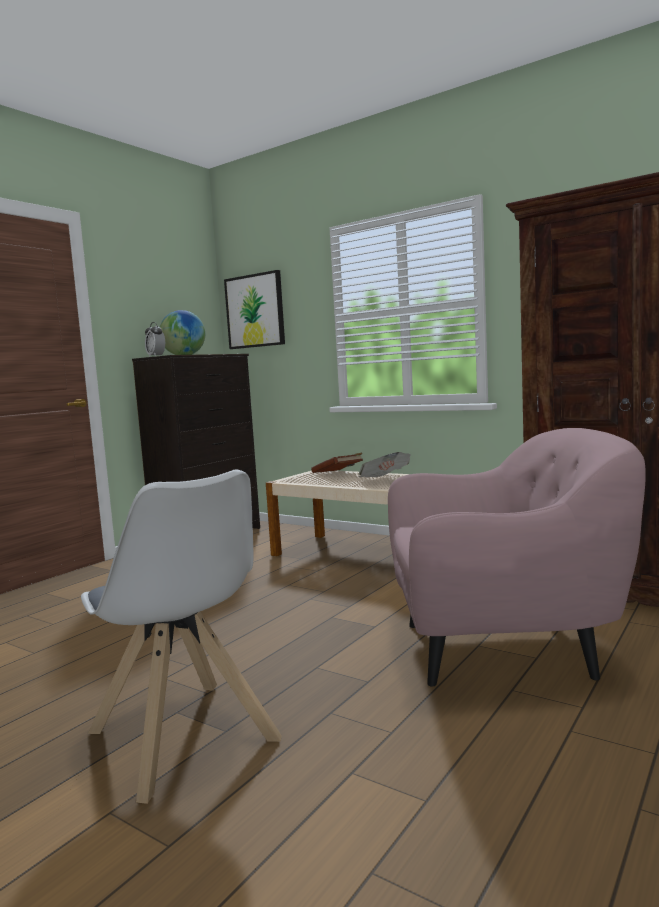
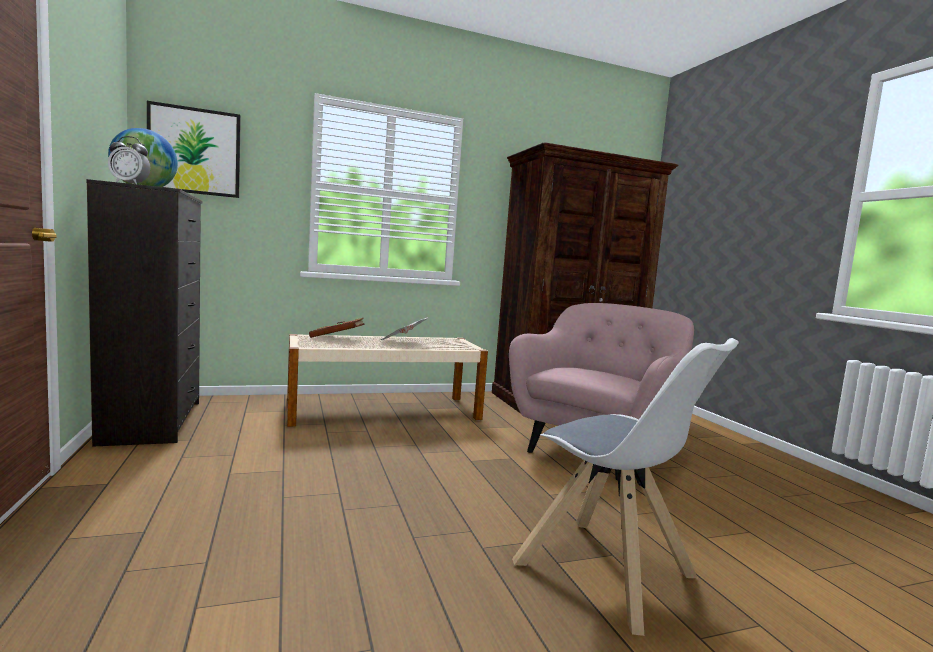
camera: 55 degrees left, 0 degrees up
chair [81,469,282,804] -> chair turned 45 degrees clockwise [512,338,739,636]

